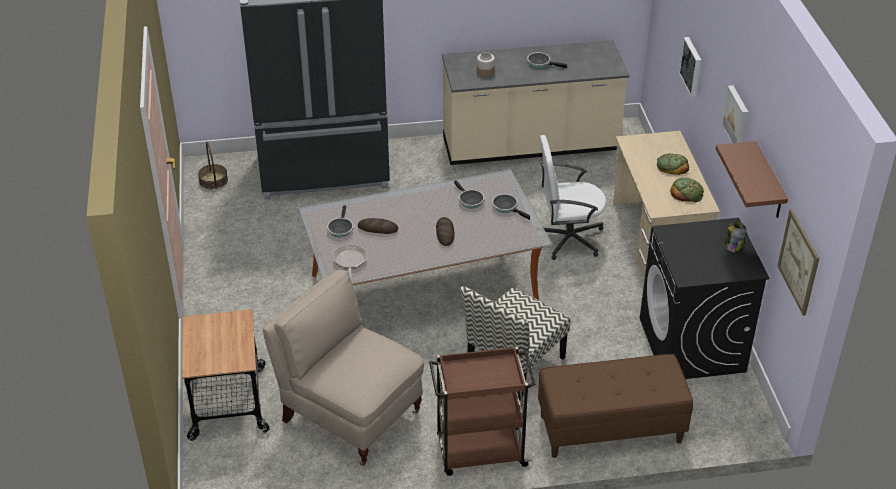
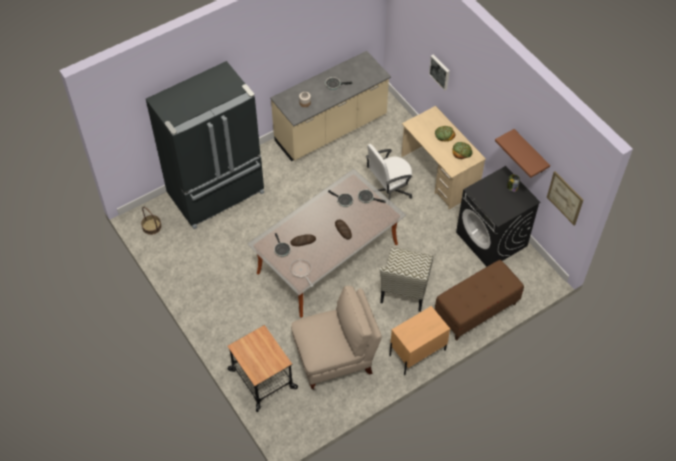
camera: 25 degrees left, 15 degrees up
beige chair [263,269,424,466] -> beige chair turned 150 degrees clockwise [291,286,382,390]
brown cart [429,347,536,476] -> beige nightstand [389,306,450,375]
picture [721,85,748,143] -> none

